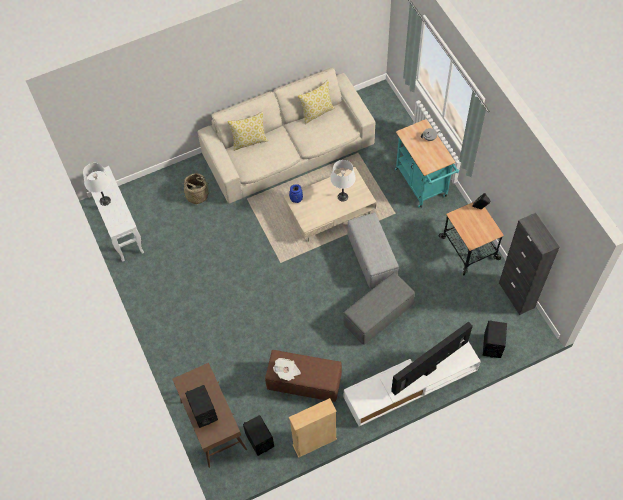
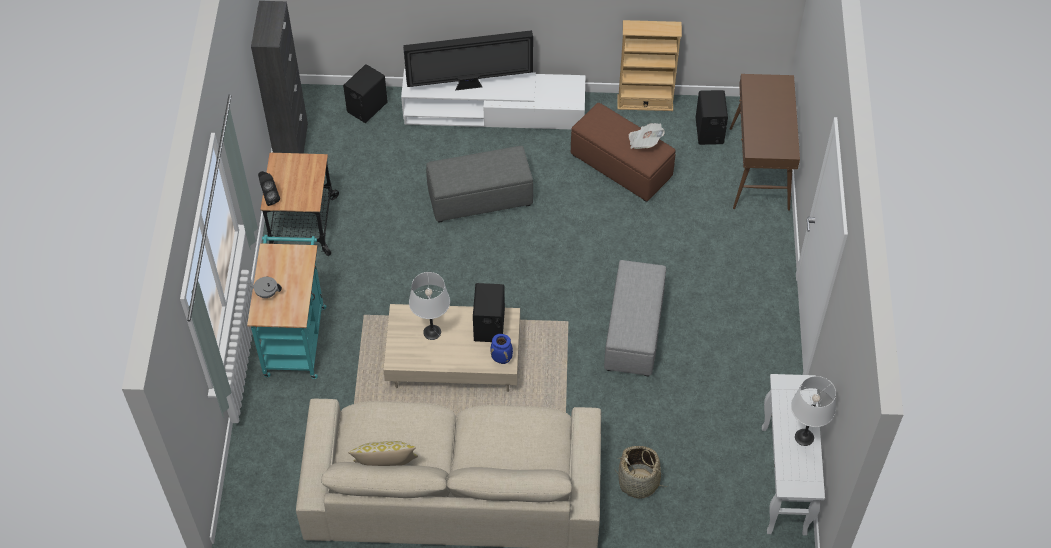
camera: 155 degrees left, 5 degrees down
black speaker [185,385,218,428] -> black speaker moved to [473,283,505,342]
pillow [227,112,268,151] -> none
grey ottoman [348,212,399,288] -> grey ottoman moved to [604,260,666,377]

